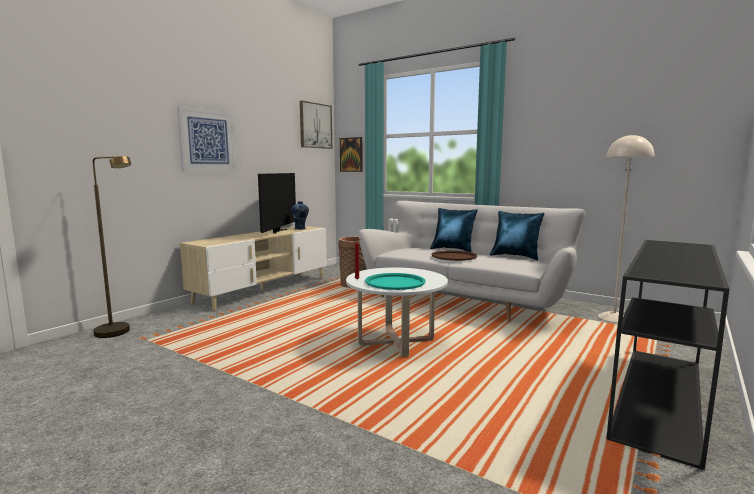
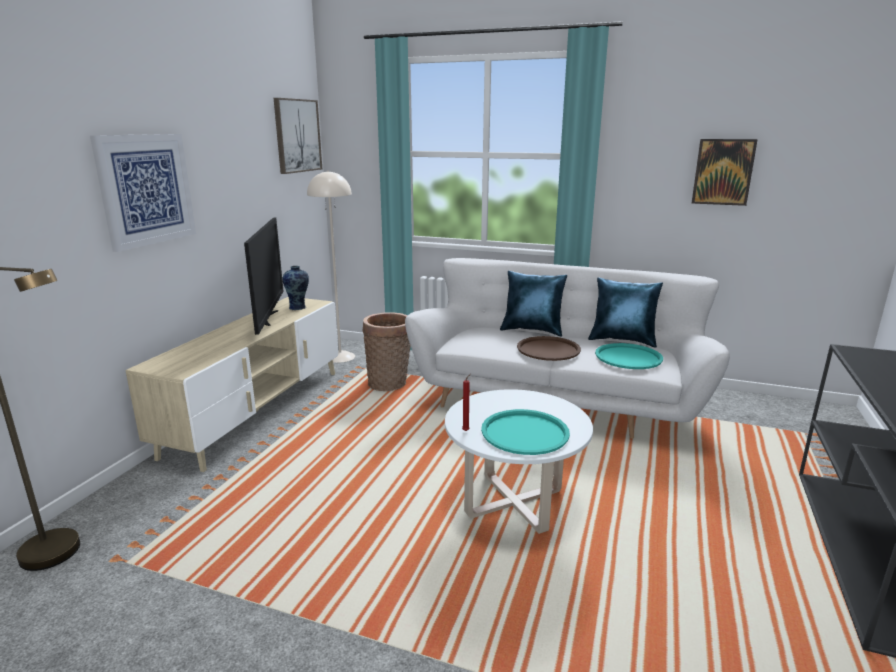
camera: 15 degrees left, 10 degrees up
picture [340,137,363,172] -> picture moved to [692,139,758,206]
beige floor lamp [598,134,655,322] -> beige floor lamp moved to [307,170,355,363]
none -> turquoise tray [595,343,663,369]

